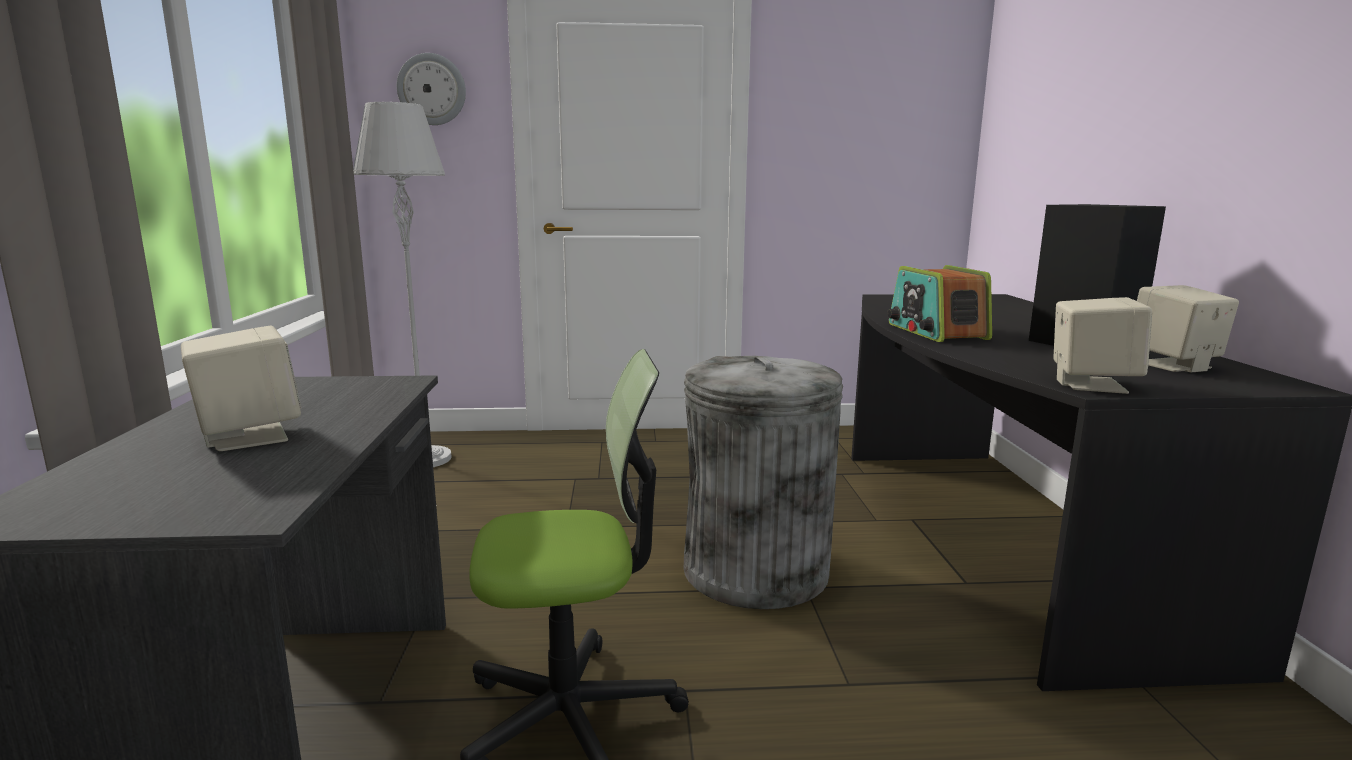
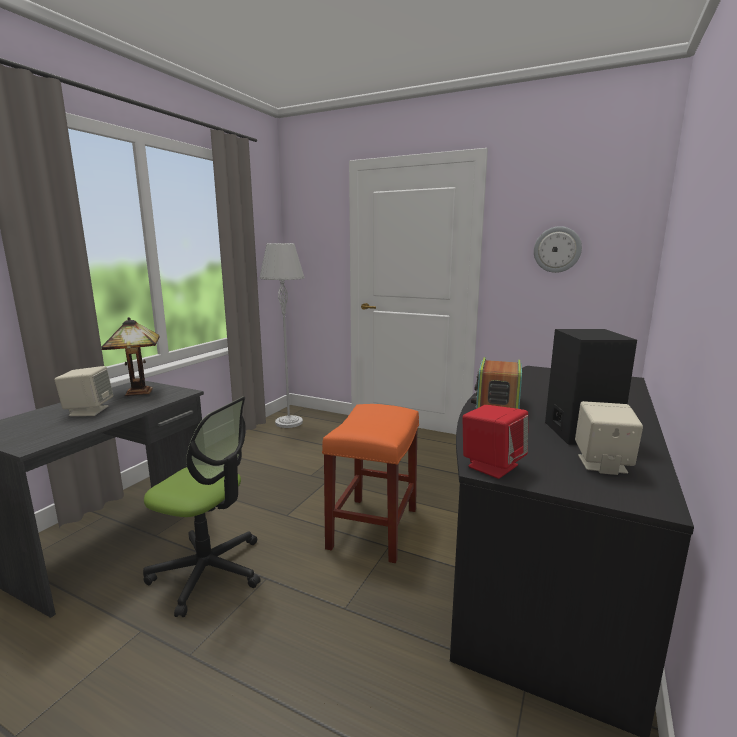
camera: 30 degrees right, 0 degrees up
wall clock [397,53,466,125] -> wall clock moved to [534,226,582,273]
grey trash can [684,356,843,609] -> orange stool [322,404,419,563]
beige speaker [1053,297,1152,394] -> red speaker [462,405,528,479]
none -> table lamp [101,317,160,396]

